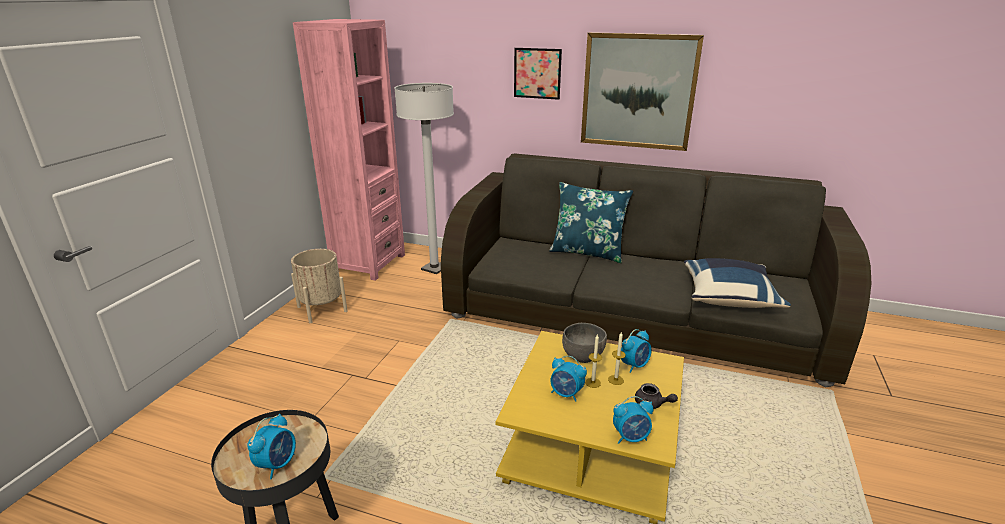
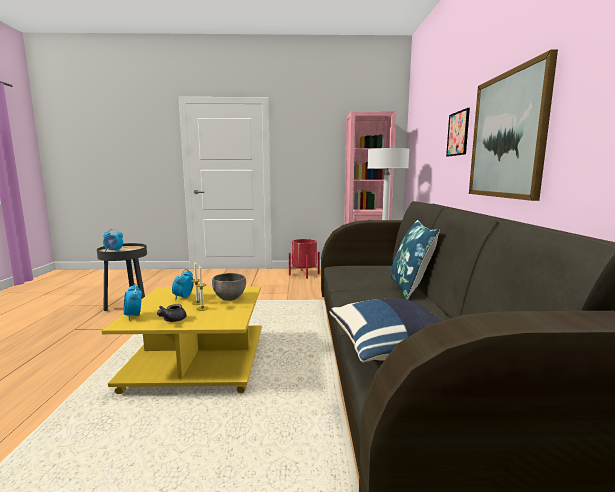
camera: 70 degrees right, 15 degrees down
beige planter [291,249,348,323] -> red planter [289,239,320,279]
alarm clock [621,329,651,373] -> none

